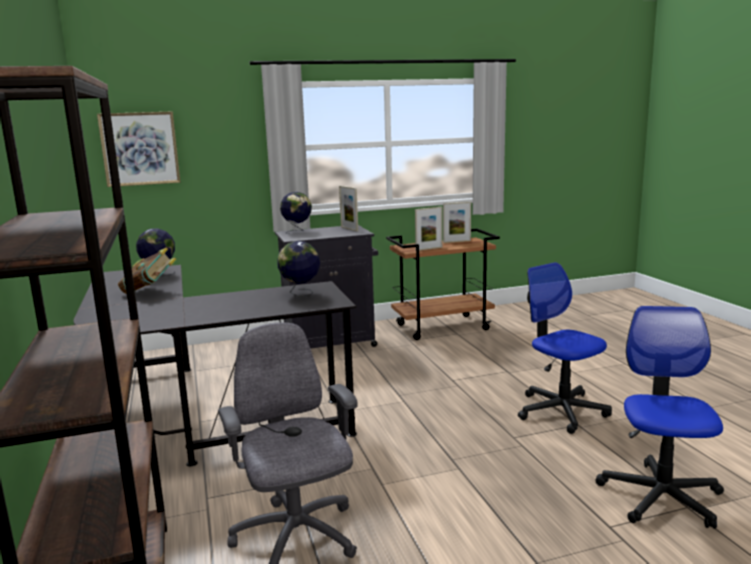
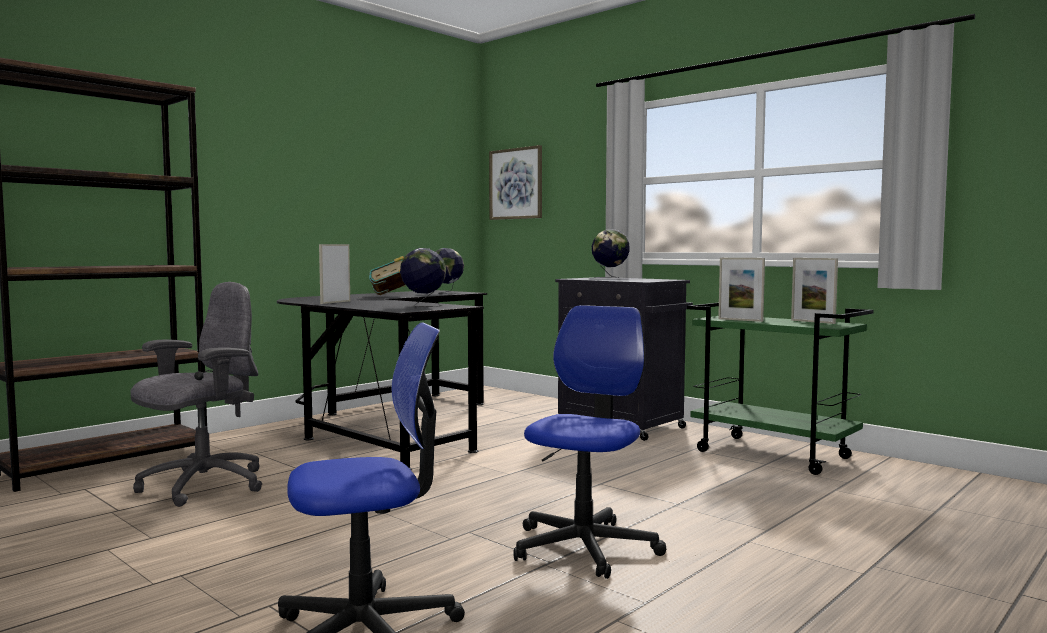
camera: 60 degrees right, 10 degrees down
picture frame [339,186,358,231] -> picture frame moved to [319,244,350,304]
brown cart [386,229,500,340] -> green cart [687,303,874,475]

